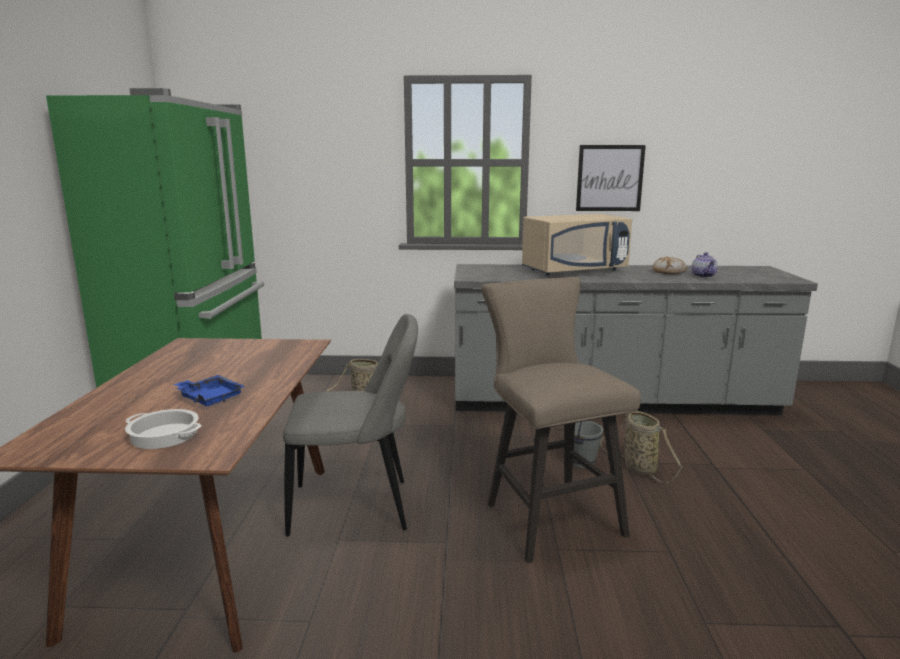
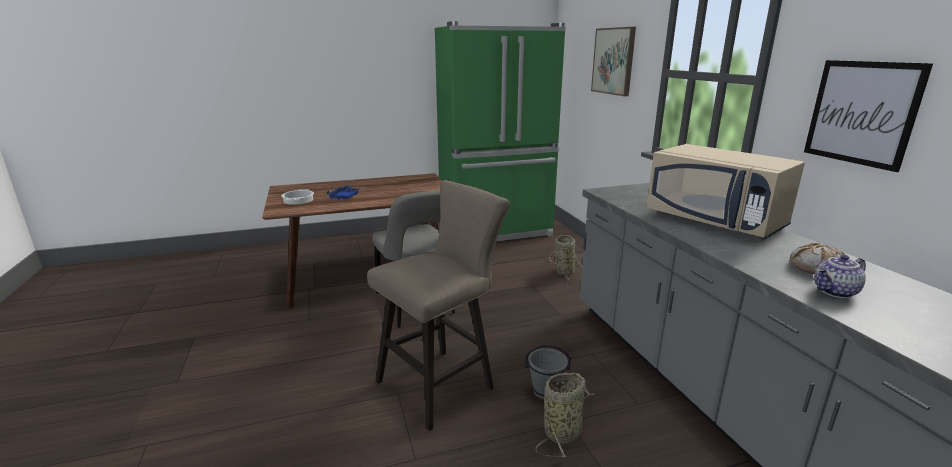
camera: 70 degrees right, 5 degrees up
none -> picture [591,27,636,96]

